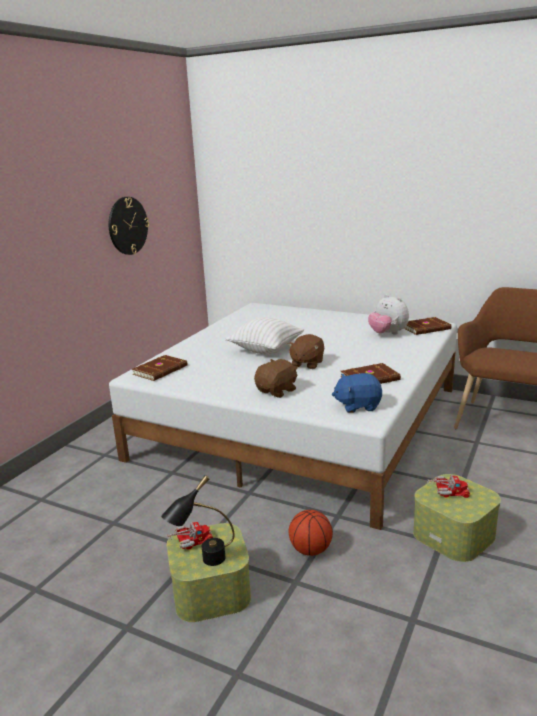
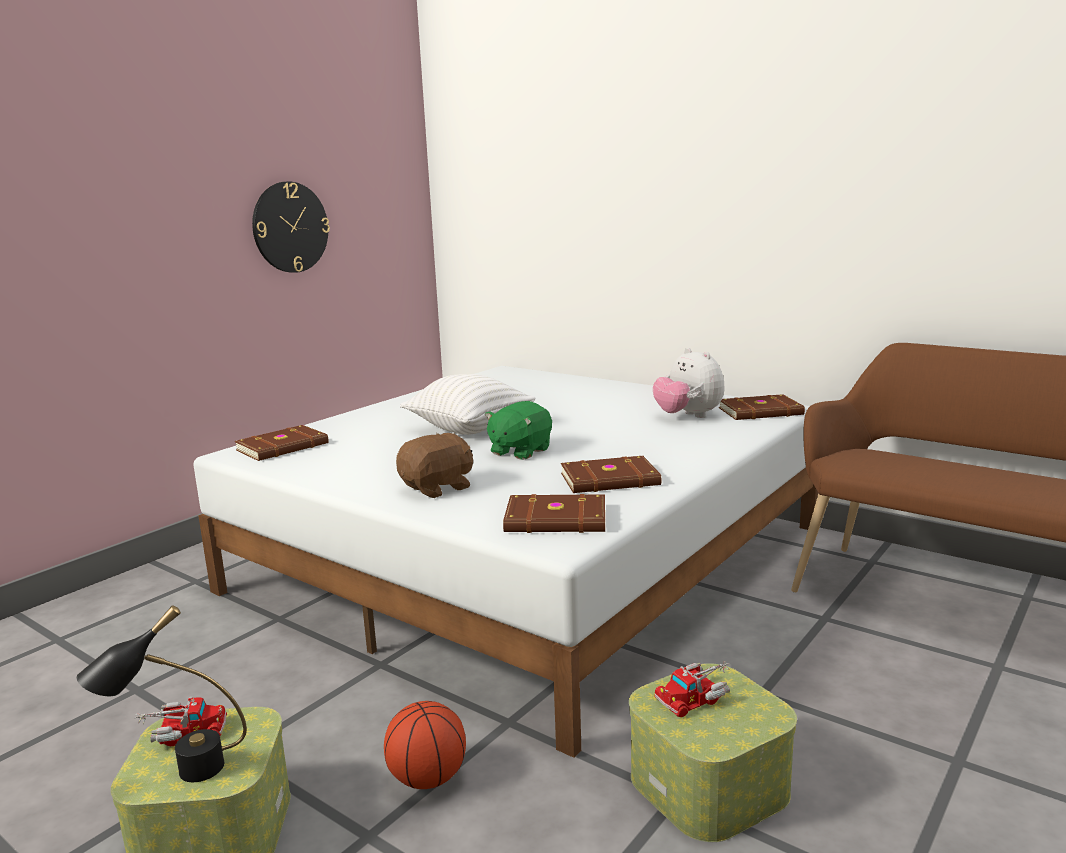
camera: 10 degrees right, 5 degrees down
brown plush toy [288,334,324,369] -> green plush toy [484,401,552,460]
blue plush toy [332,373,382,413] -> brown book [503,494,605,533]
toy truck [427,475,470,498] -> toy truck turned 135 degrees clockwise [654,661,730,717]

